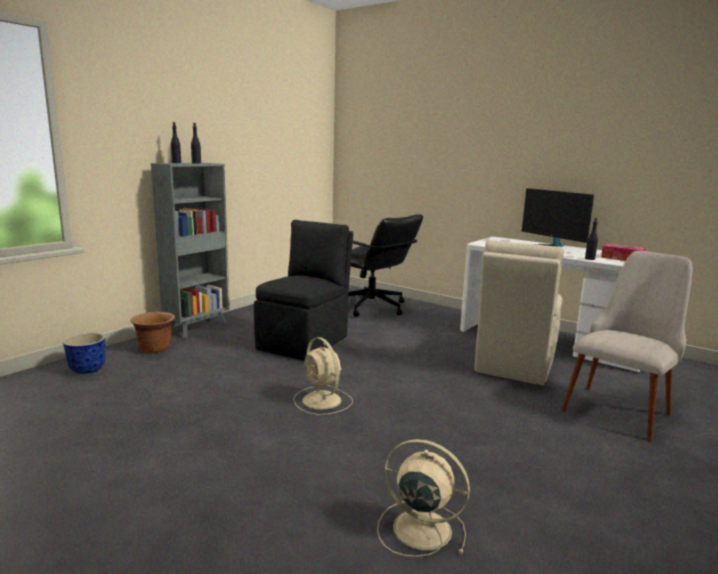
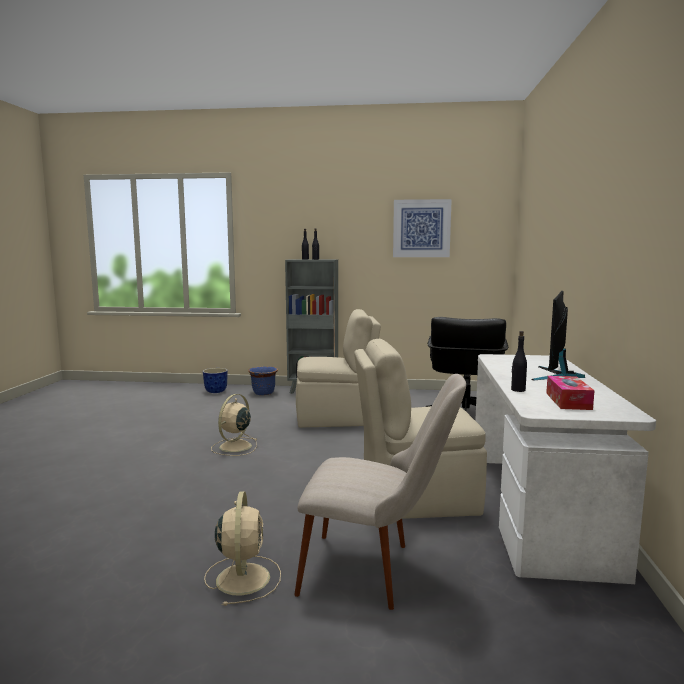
camera: 60 degrees right, 5 degrees down
brown planter [131,311,175,353] -> blue planter [248,366,278,395]
black chair [254,220,353,361] -> beige chair [296,309,381,428]
beige fan [377,439,470,557] -> beige fan moved to [204,491,281,606]
none -> picture [393,199,452,257]

